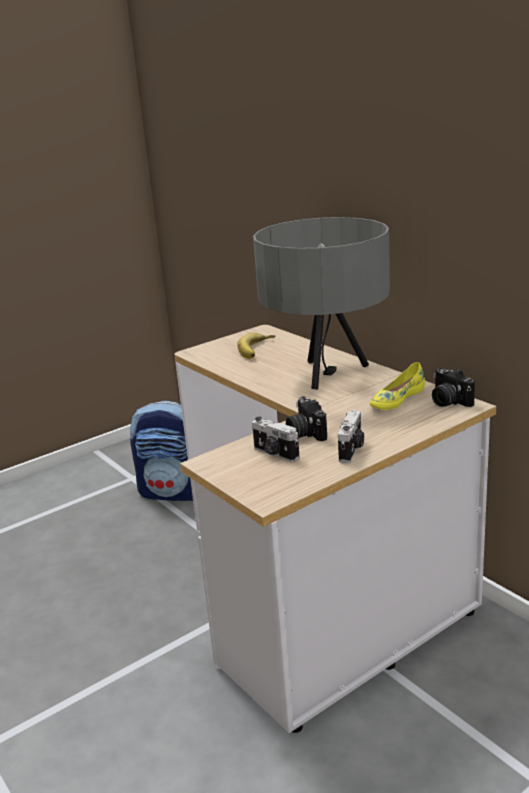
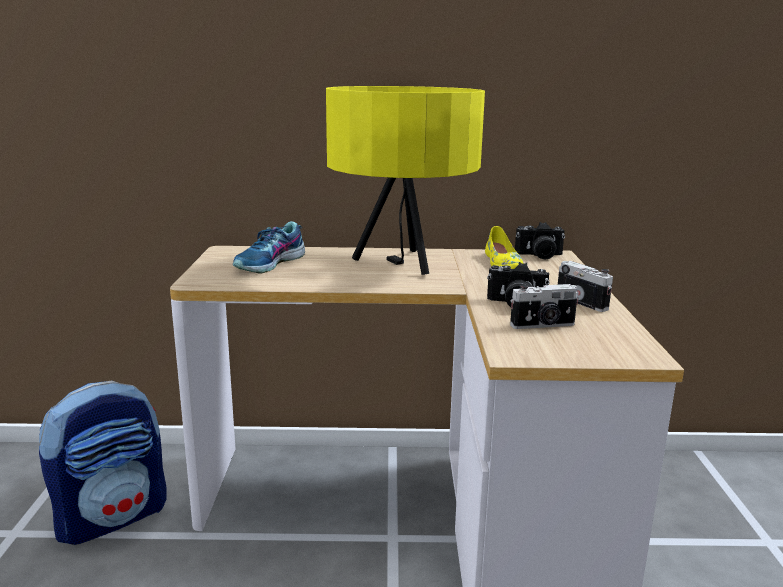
camera: 55 degrees left, 5 degrees down
banana [237,333,276,359] -> shoe [233,221,305,274]
grey table lamp [253,217,390,389] -> yellow table lamp [326,86,485,275]

